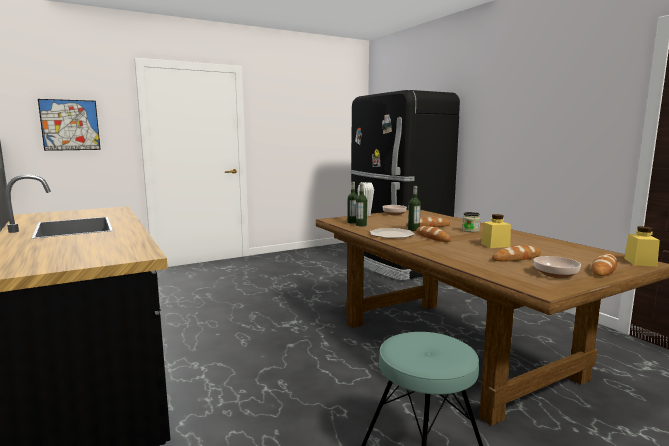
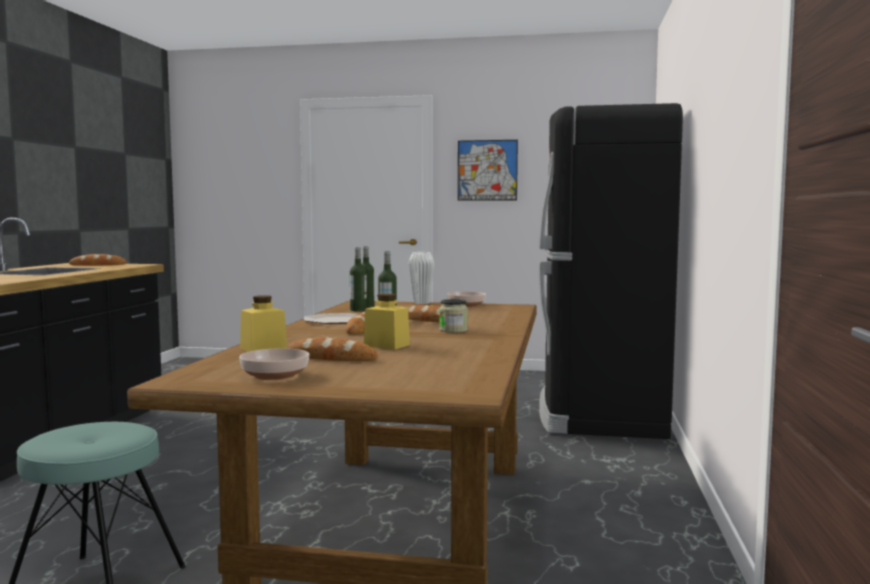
camera: 40 degrees right, 5 degrees down
picture [38,99,101,151] -> picture moved to [458,140,518,201]
bread [591,254,617,276] -> bread moved to [69,254,127,266]
yellow jar [624,226,660,267] -> yellow jar moved to [240,295,287,352]

